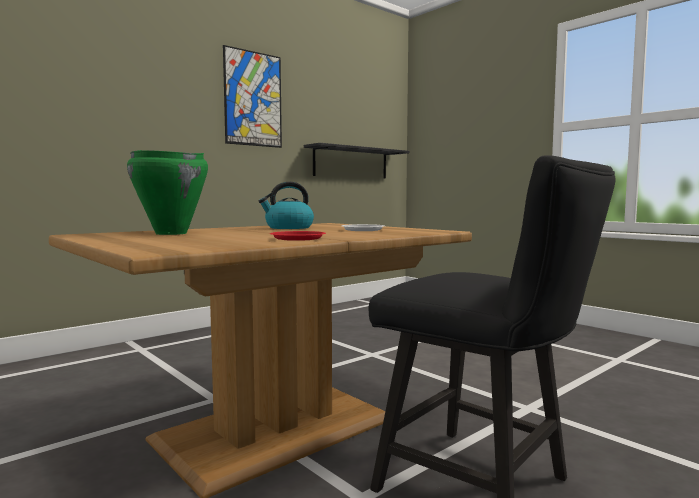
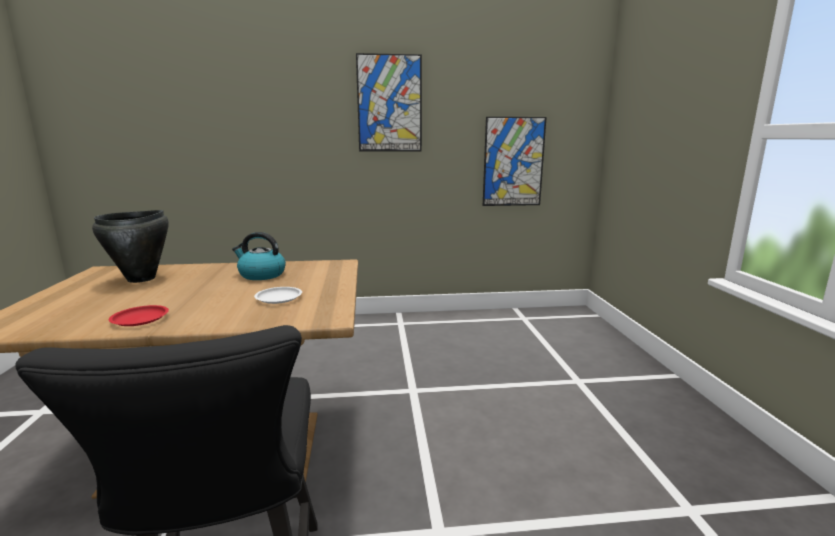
camera: 35 degrees right, 10 degrees up
green cooking pot [127,150,208,235] -> black cooking pot [92,210,169,283]
black shelf [304,143,409,179] -> picture [483,117,547,206]

